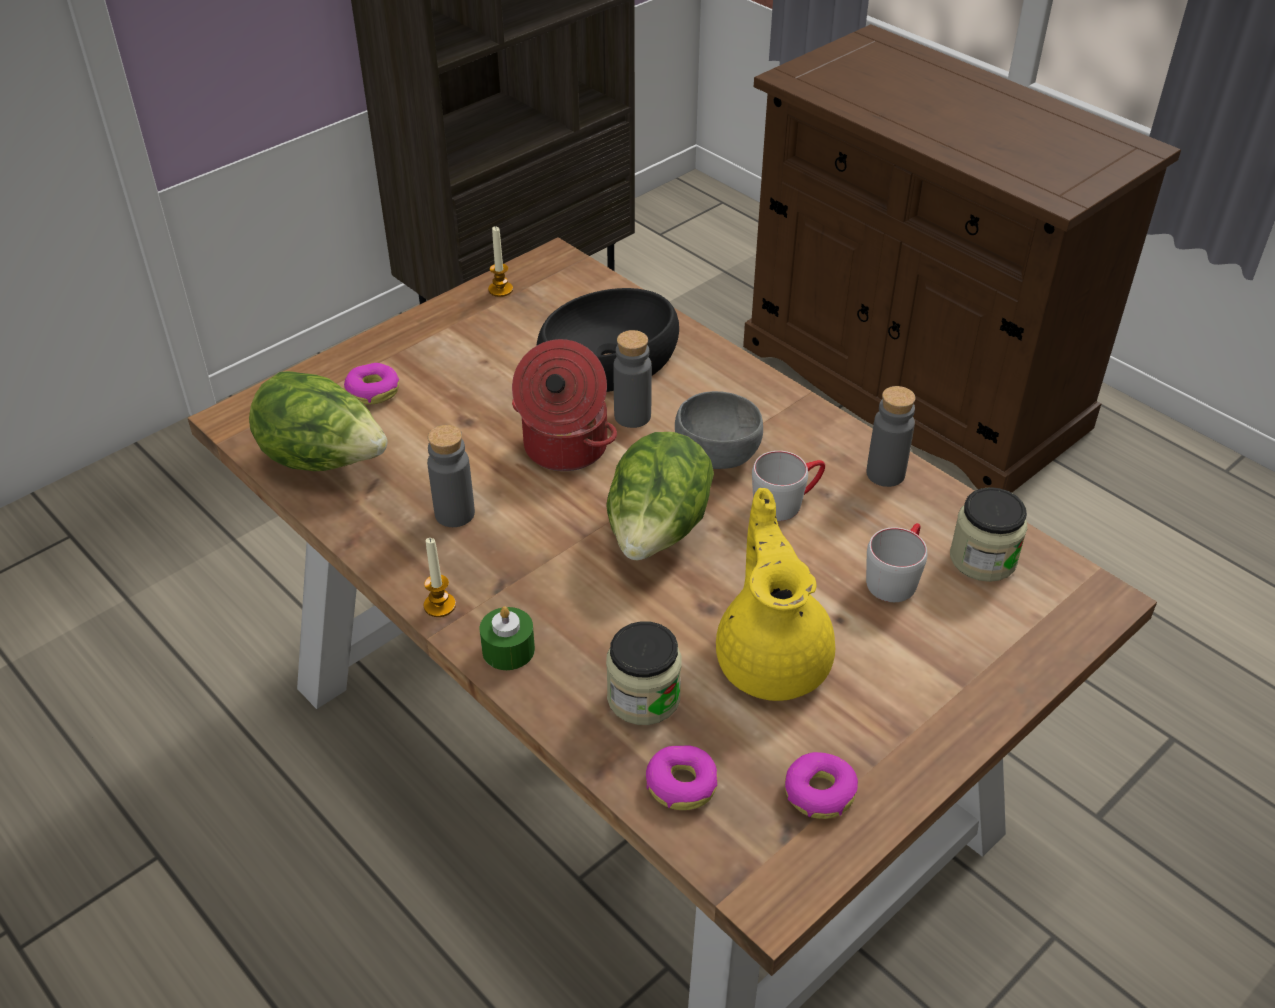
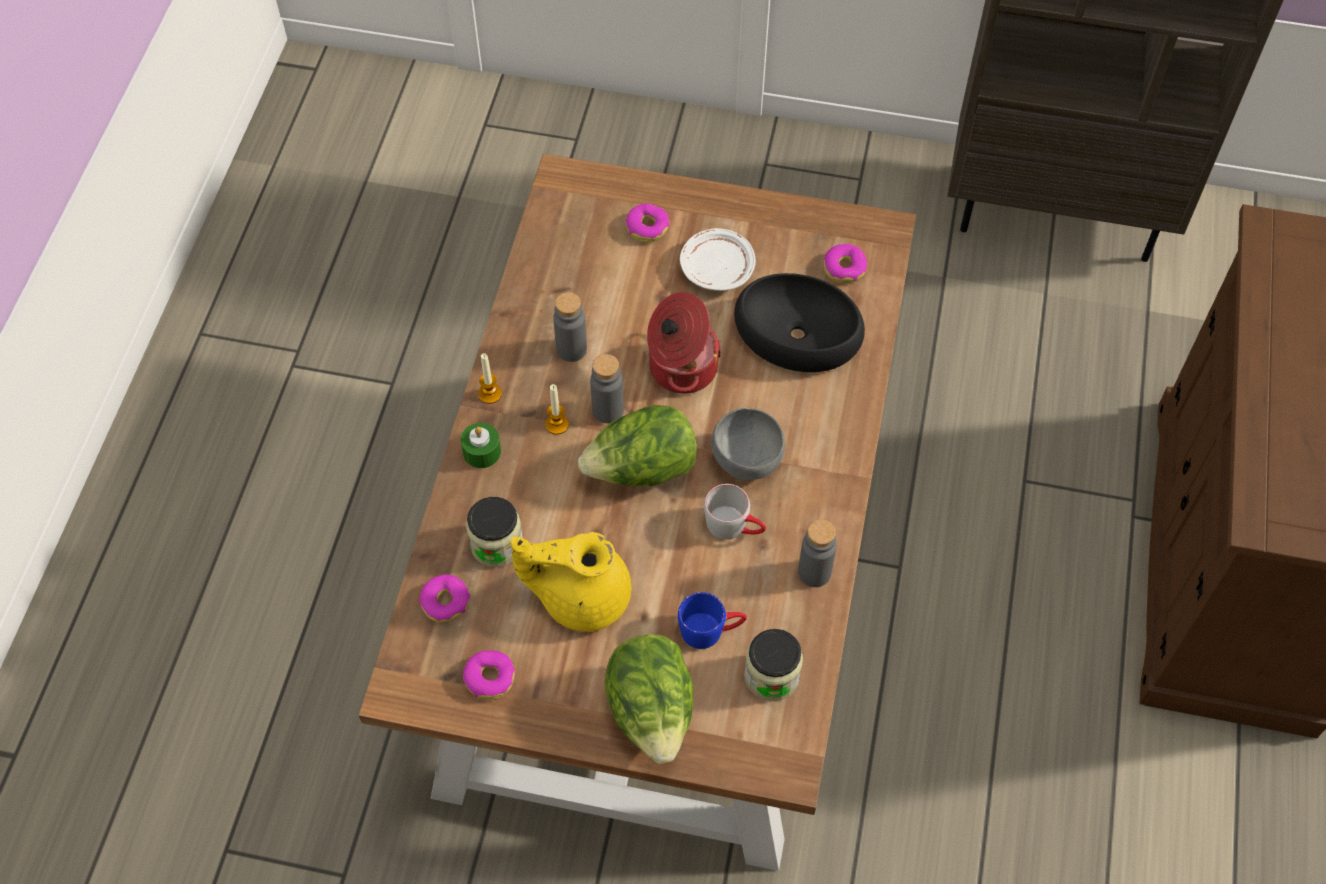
camera: 55 degrees right, 15 degrees up
lettuce [249,371,387,471] -> lettuce moved to [605,634,694,764]
candle [488,226,513,297] -> candle moved to [545,384,569,435]
grey bottle [613,330,652,428] -> grey bottle moved to [590,354,624,423]
yellow teapot [716,488,835,701] -> yellow teapot turned 135 degrees counterclockwise [511,532,632,632]
grey mug [866,523,927,602] -> blue mug [678,592,747,649]
none -> white plate [680,228,756,291]
none -> donut [823,244,867,283]

